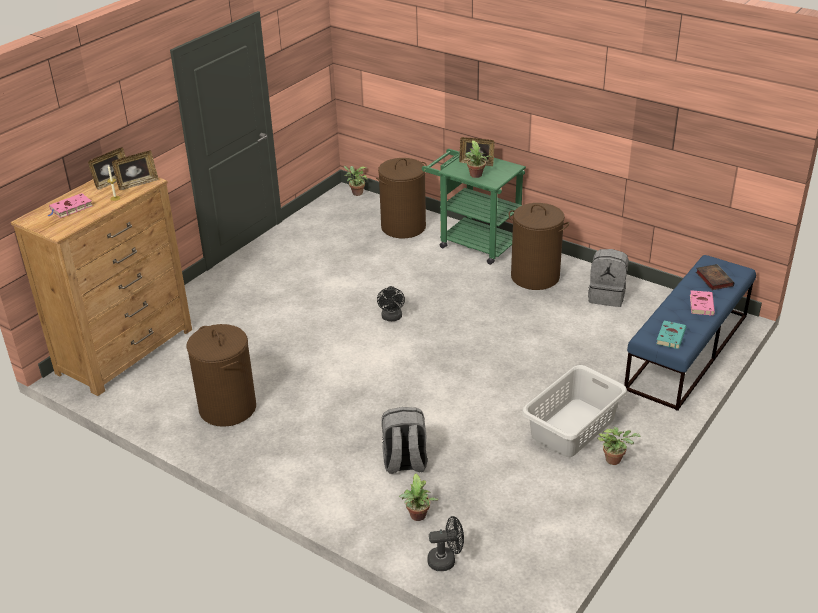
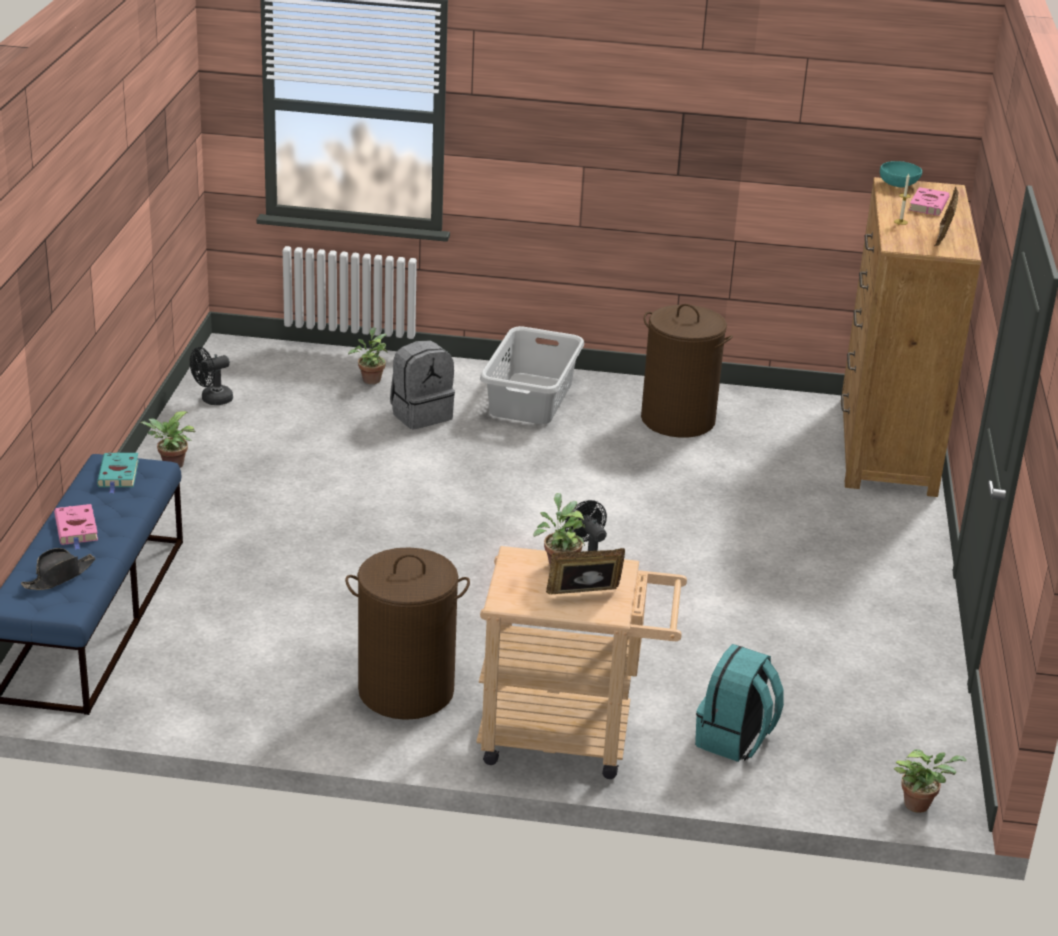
camera: 150 degrees right, 5 degrees down
picture frame [112,151,159,190] -> none
brown laundry basket [376,158,427,238] -> turquoise backpack [695,644,784,762]
green cart [422,149,526,265] -> beige cart [476,546,687,779]
black fan [427,516,464,571] -> black fan moved to [190,347,233,405]
grey laundry basket [522,365,627,457] -> grey laundry basket moved to [480,326,584,424]
grey backpack [588,249,629,307] -> none
book [696,264,734,290] -> black hat [21,548,96,590]
none -> turquoise bowl [880,161,922,187]

